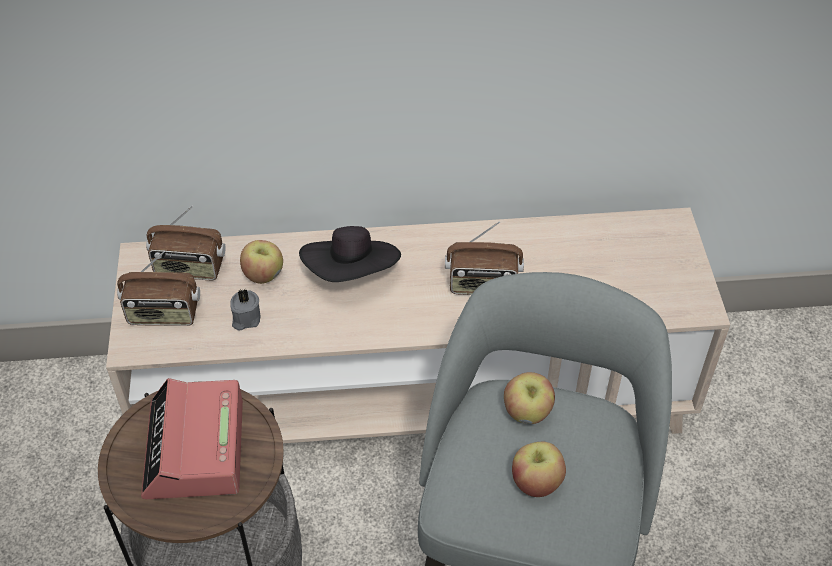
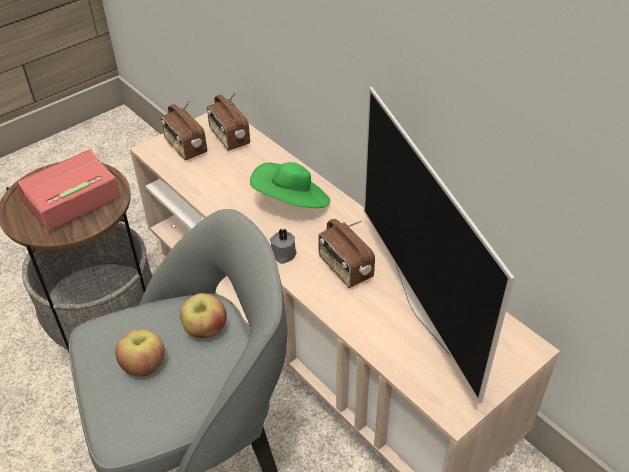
camera: 55 degrees right, 5 degrees down
grey candle [230,289,261,331] -> grey candle moved to [270,229,297,264]
apple [240,240,283,284] -> none
black hat [299,226,401,282] -> green hat [250,162,330,208]
none -> television [364,87,514,404]

